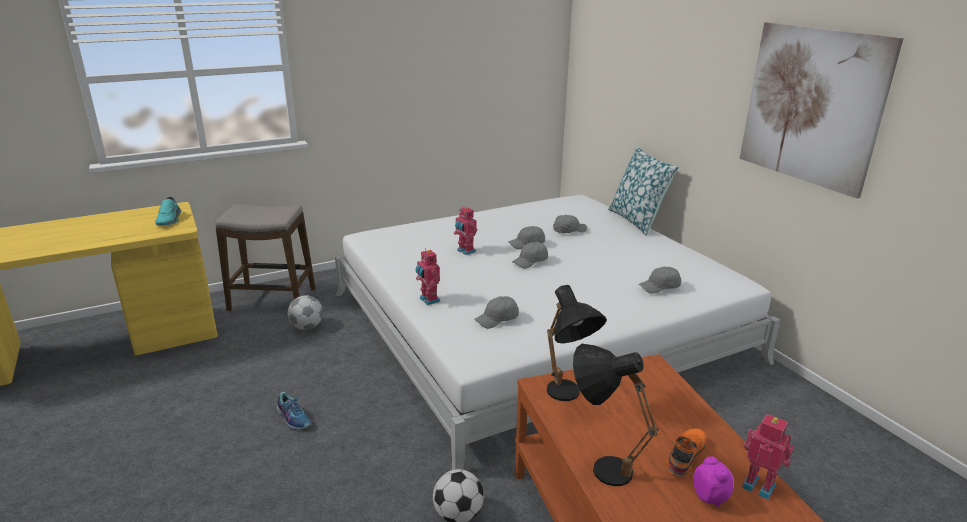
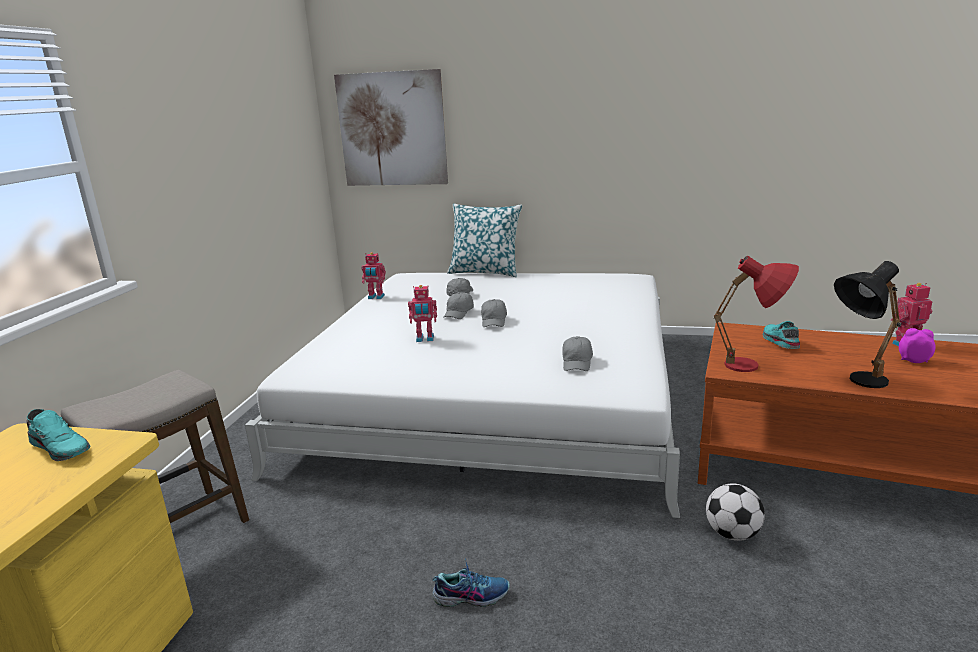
camera: 50 degrees left, 5 degrees down
football [288,295,323,330] -> none
toy robot [416,248,440,305] -> toy robot moved to [361,252,386,299]
black table lamp [547,285,607,401] -> red table lamp [713,256,799,372]
grey cap [639,267,681,294] -> none
orange shoe [666,428,707,477] -> none
picture [739,22,904,198] -> picture moved to [334,69,448,186]
none -> turquoise shoe [763,321,800,349]

